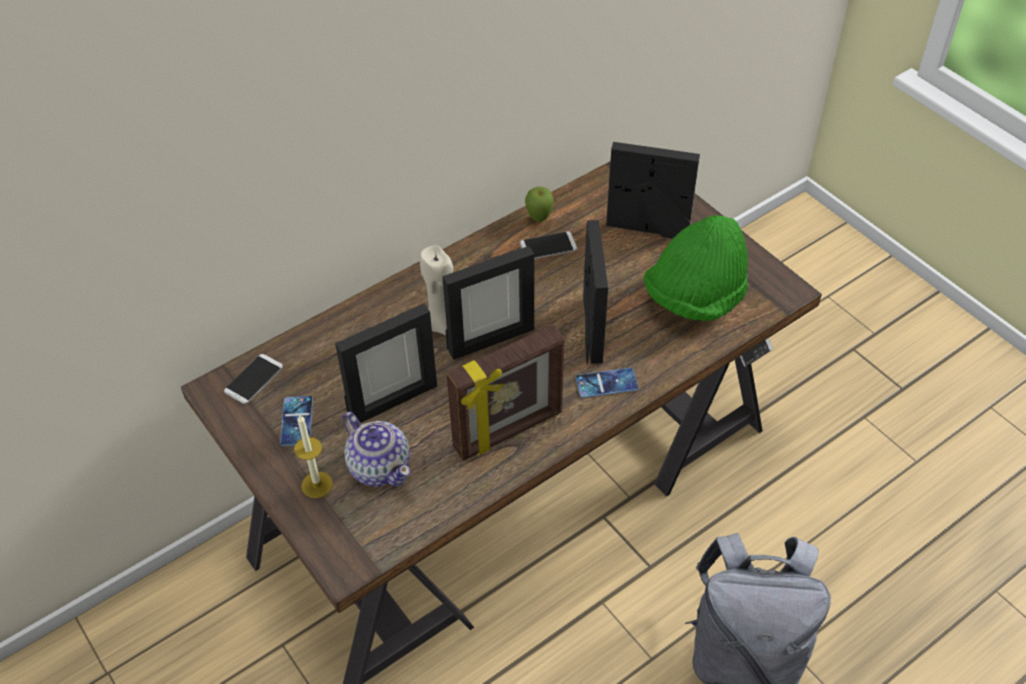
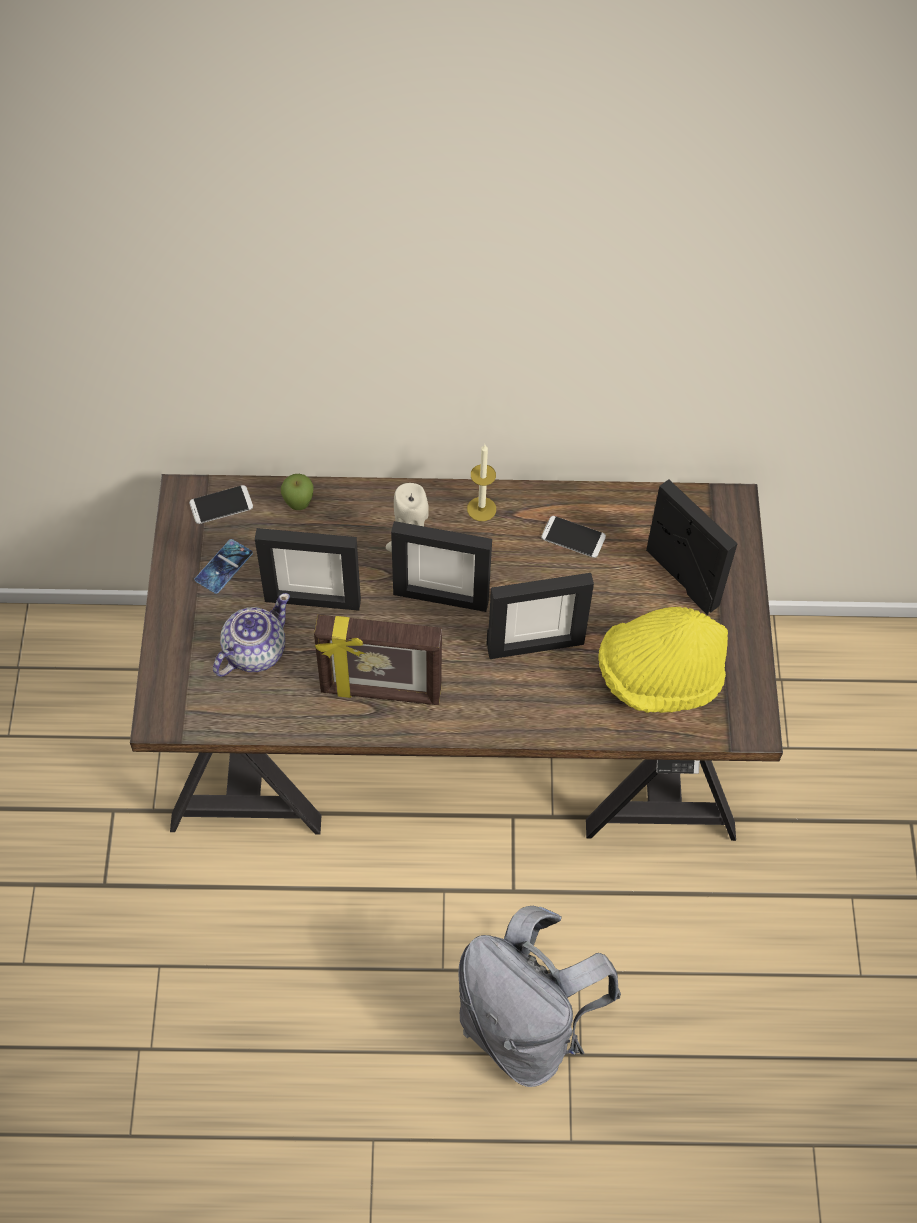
camera: 35 degrees right, 10 degrees up
candle [294,414,333,498] -> candle moved to [467,445,496,521]
teapot [342,412,410,487] -> teapot turned 135 degrees counterclockwise [213,593,290,677]
apple [525,187,554,222] -> apple moved to [281,474,313,510]
phone [576,368,639,398] -> none
picture frame [583,220,608,364] -> picture frame turned 45 degrees clockwise [486,573,594,659]
green hat [644,215,748,321] -> yellow hat [598,607,728,713]

